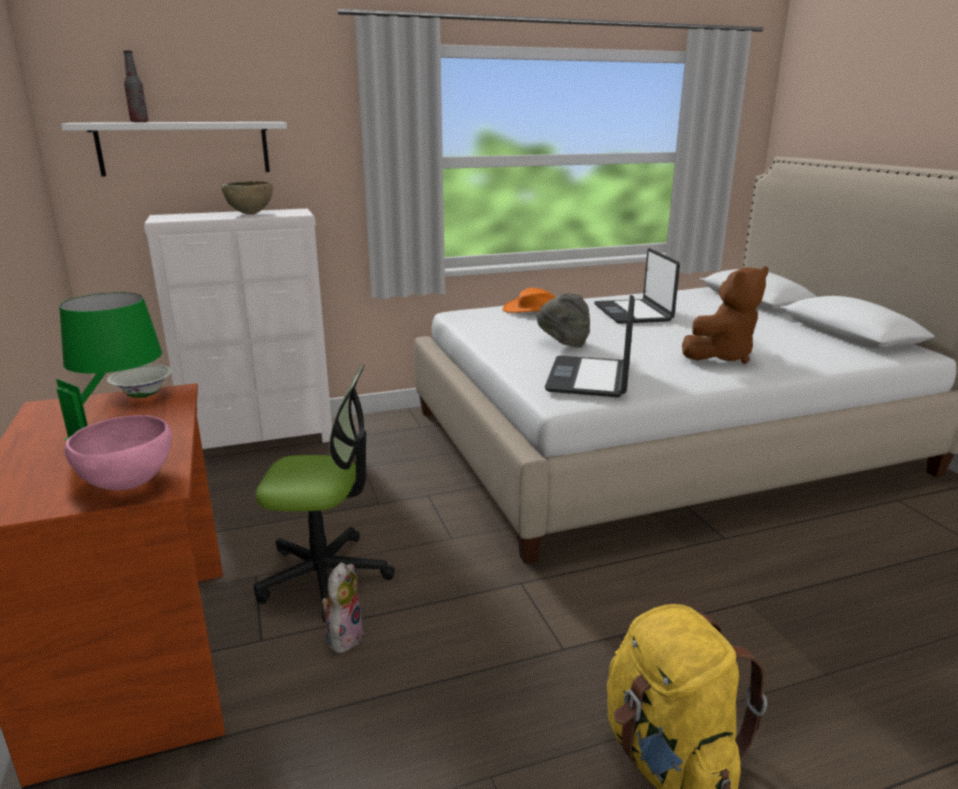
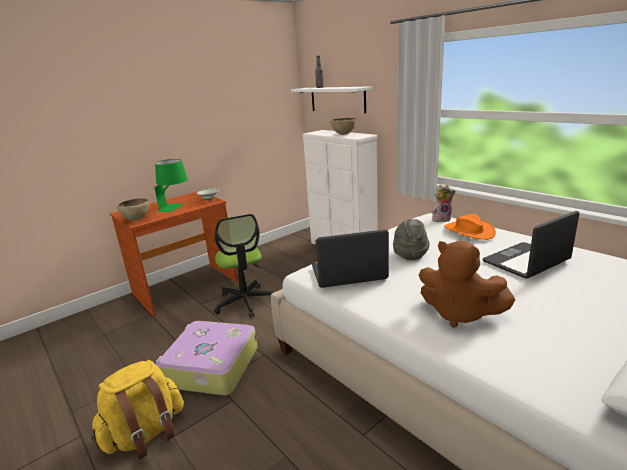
camera: 70 degrees right, 0 degrees up
pink bowl [65,415,172,490] -> brown bowl [117,198,149,221]
plush toy [322,562,364,653] -> plush toy moved to [432,184,456,222]
none -> suitcase [156,321,258,395]

